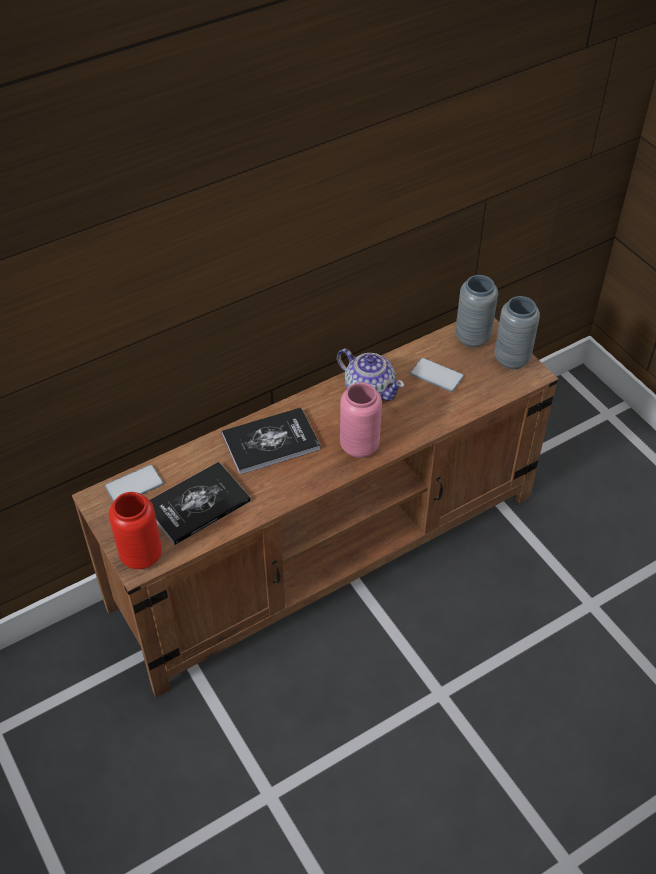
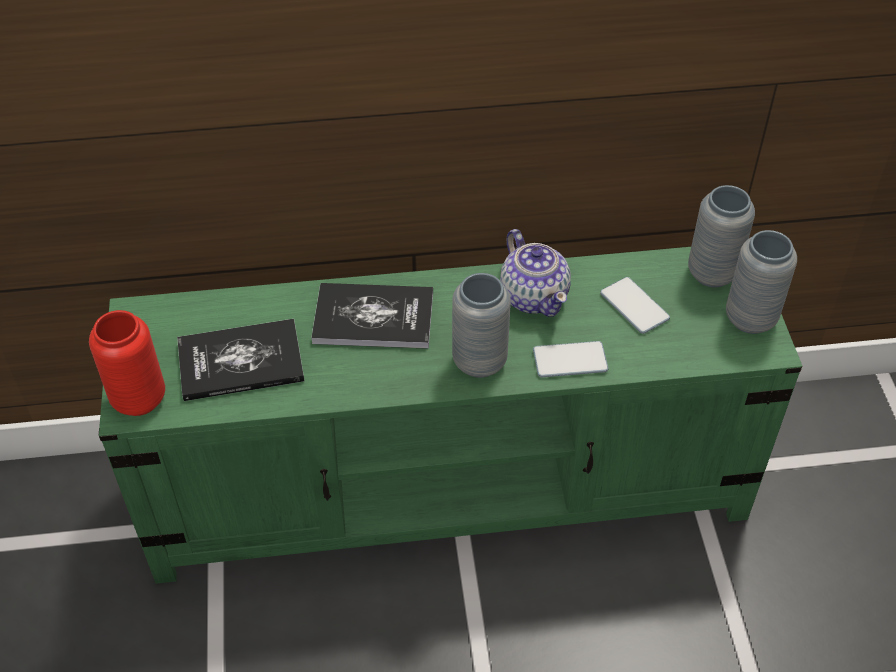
camera: 25 degrees right, 0 degrees up
brown tv stand [72,318,558,698] -> green tv stand [99,247,802,584]
phone [105,465,163,502] -> phone moved to [533,341,608,377]
pink vase [340,382,382,458] -> grey vase [452,273,511,378]

